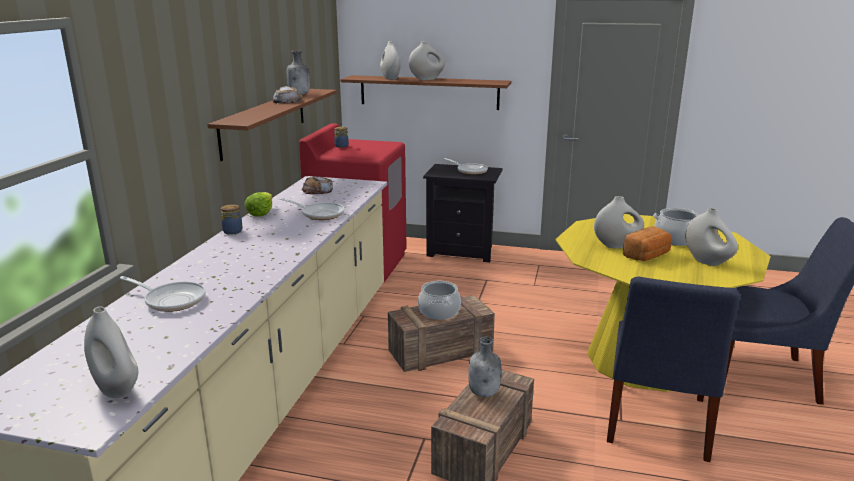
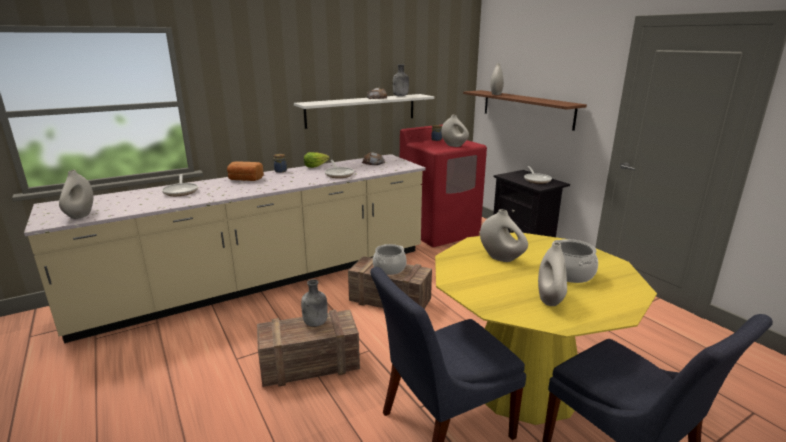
camera: 45 degrees right, 0 degrees up
brown shelf [207,89,337,161] -> white shelf [294,94,434,129]
white vase [409,41,445,80] -> white vase moved to [441,115,469,147]
bread [623,226,672,261] -> bread moved to [227,161,264,181]

